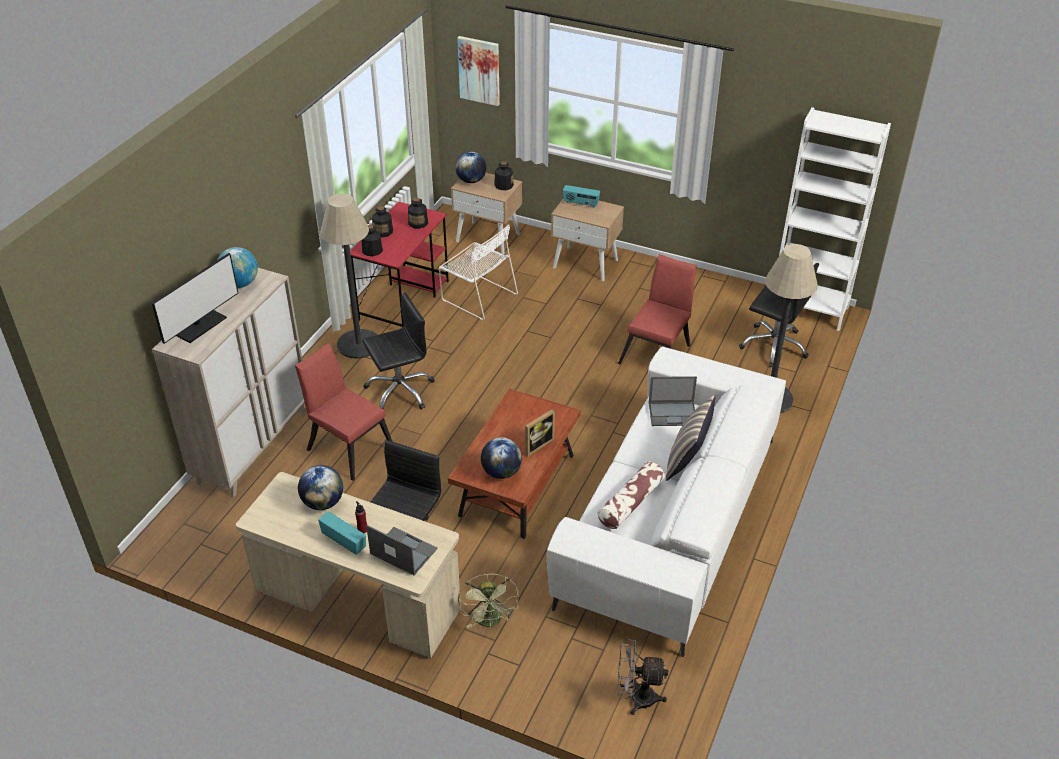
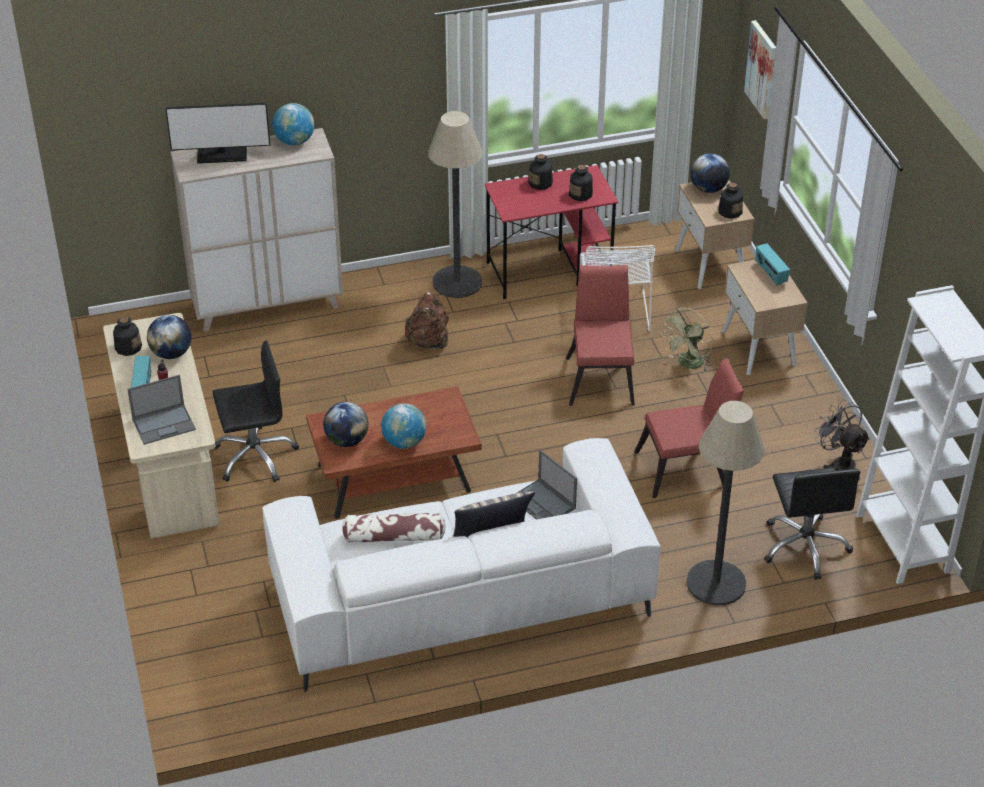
camera: 50 degrees right, 0 degrees up
red chair [295,344,393,481] -> red chair moved to [566,265,635,406]
bottle [362,225,383,256] -> bottle moved to [113,317,142,356]
black office chair [362,292,435,410] -> brown backpack [405,292,449,349]
laptop [366,525,437,575] -> laptop turned 75 degrees clockwise [127,375,196,445]
green fan [458,573,519,628] -> green fan moved to [661,308,713,372]
picture frame [525,409,555,457] -> globe [381,403,426,449]
grey fan [617,639,668,715] -> grey fan moved to [814,399,870,480]

